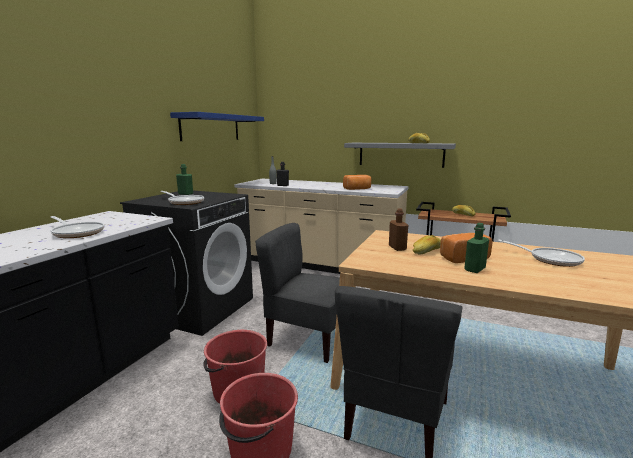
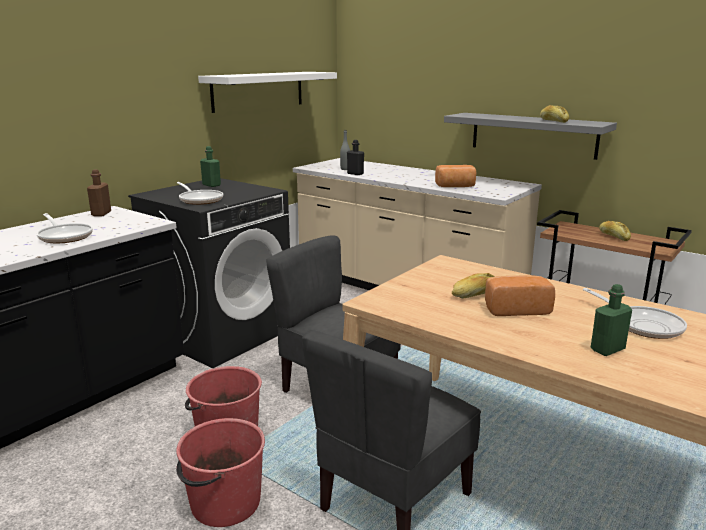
camera: 15 degrees right, 5 degrees up
blue shelf [170,112,264,141] -> white shelf [198,72,337,113]
brown bottle [389,208,408,251] -> brown bottle moved to [87,169,111,216]
green bottle [464,223,489,273] -> green bottle moved to [591,284,632,356]

